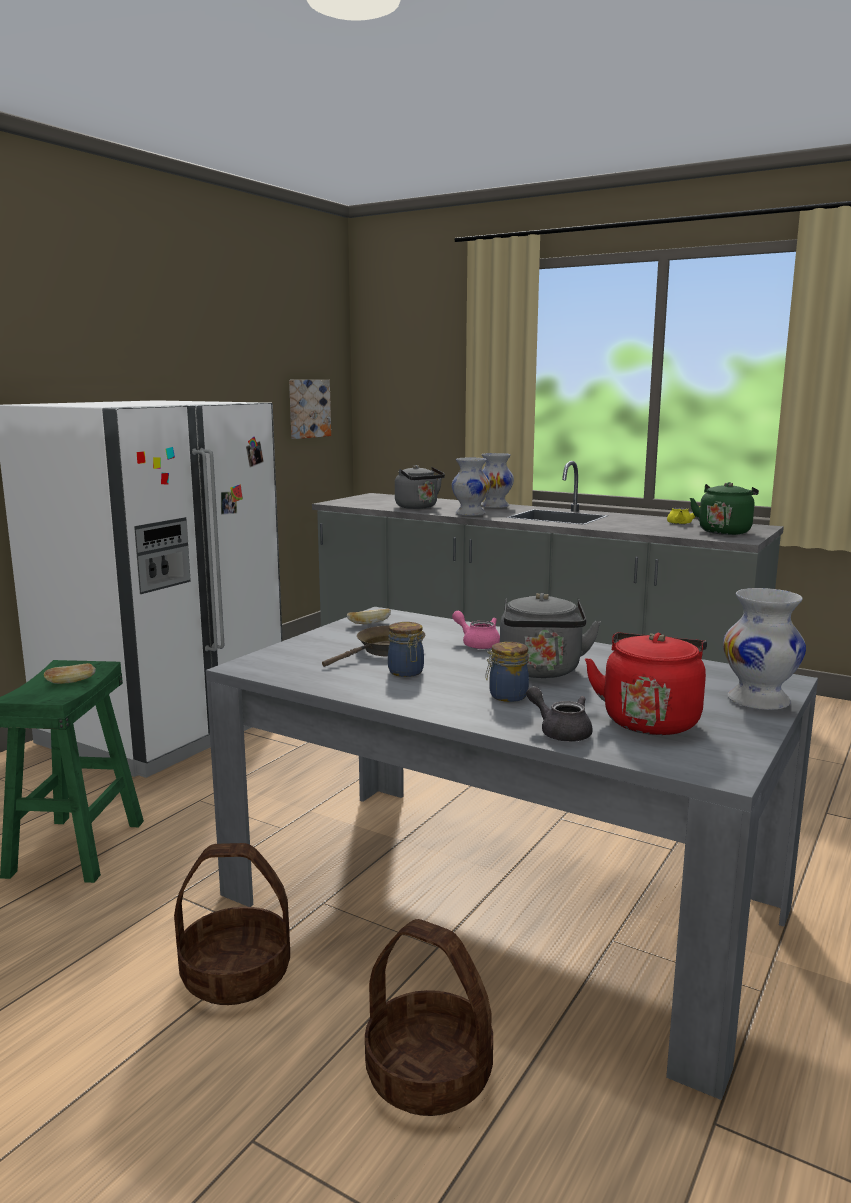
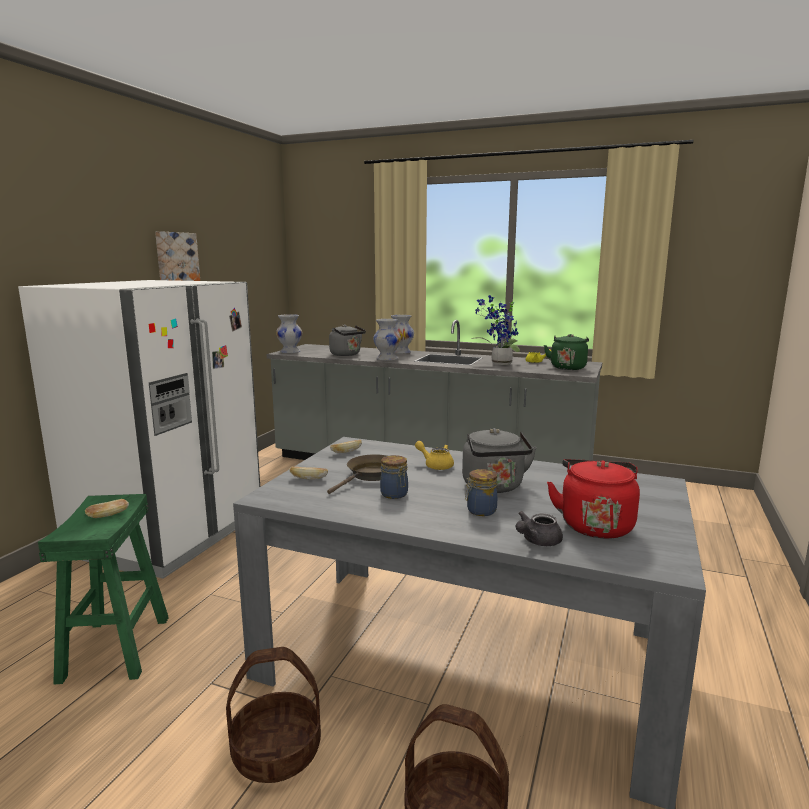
camera: 10 degrees left, 0 degrees up
picture [289,380,331,439] -> picture moved to [155,231,200,281]
pink teapot [452,611,500,649] -> yellow teapot [415,441,454,470]
grey teapot [526,686,593,742] -> grey teapot turned 75 degrees counterclockwise [516,511,563,546]
white vase [723,588,806,710] -> white vase moved to [276,314,302,353]
none -> bread [289,467,328,480]
none -> potted plant [471,295,520,365]

